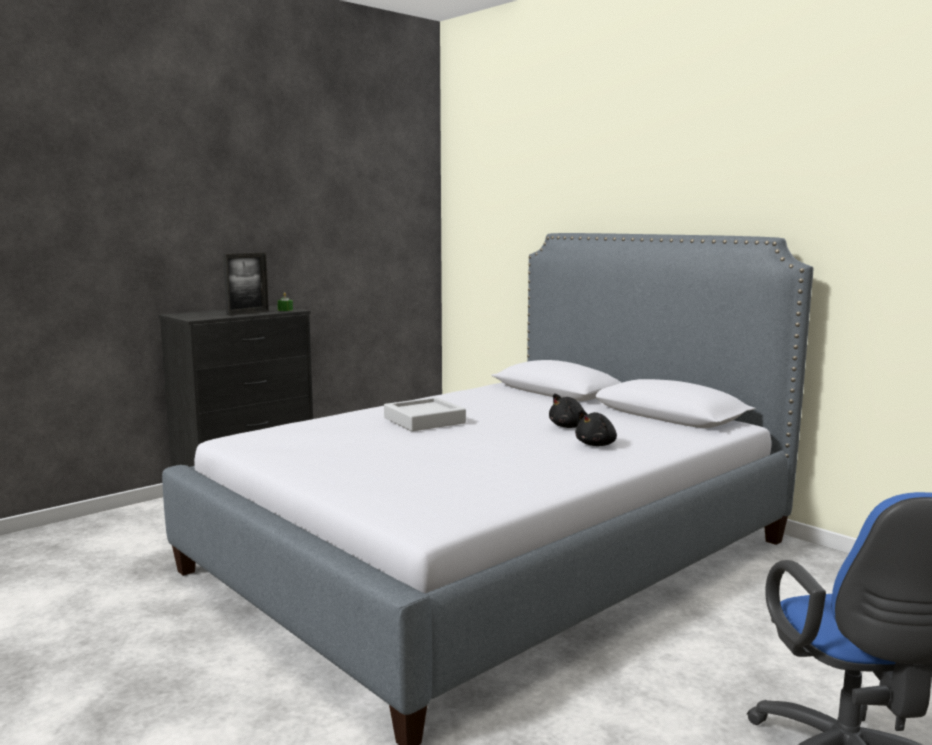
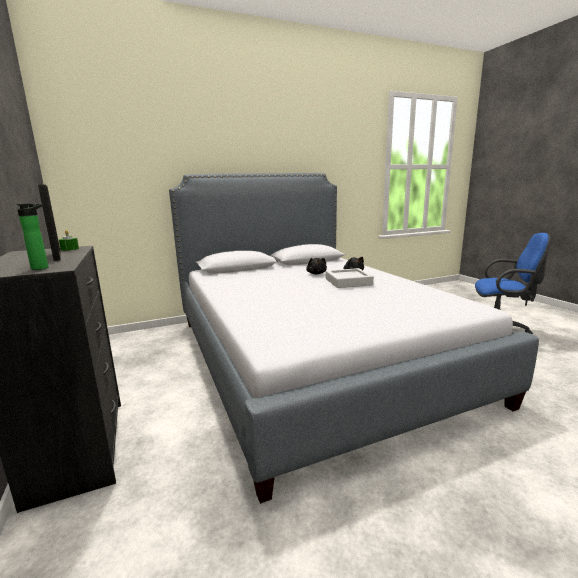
camera: 70 degrees left, 5 degrees up
grey tray [384,397,466,431] -> grey tray moved to [326,268,374,288]
none -> bottle [17,204,49,270]

